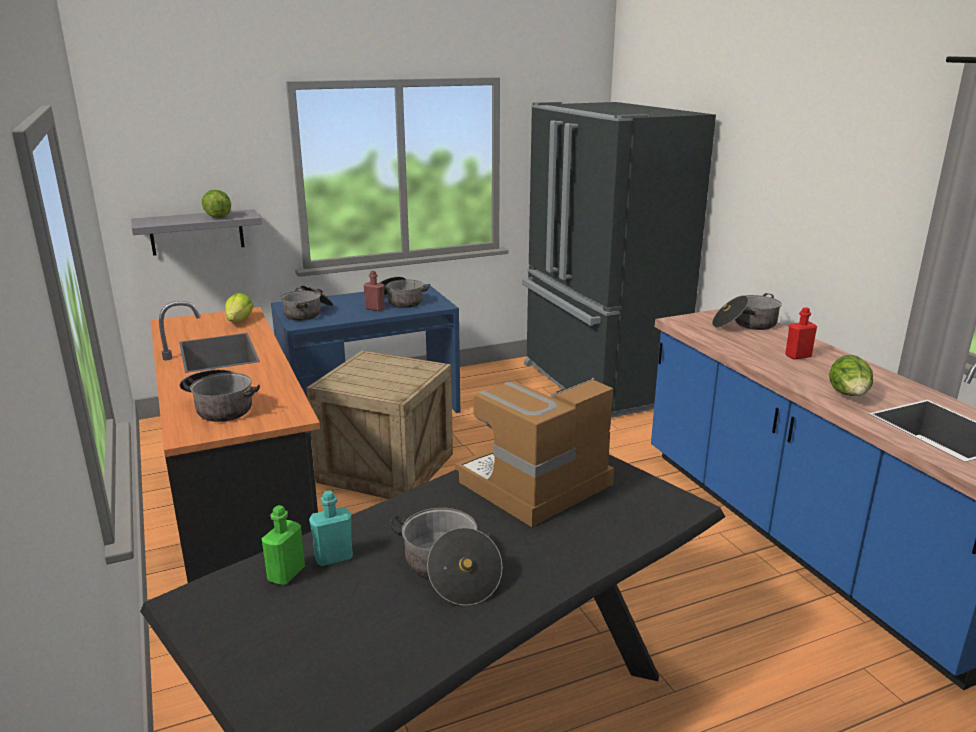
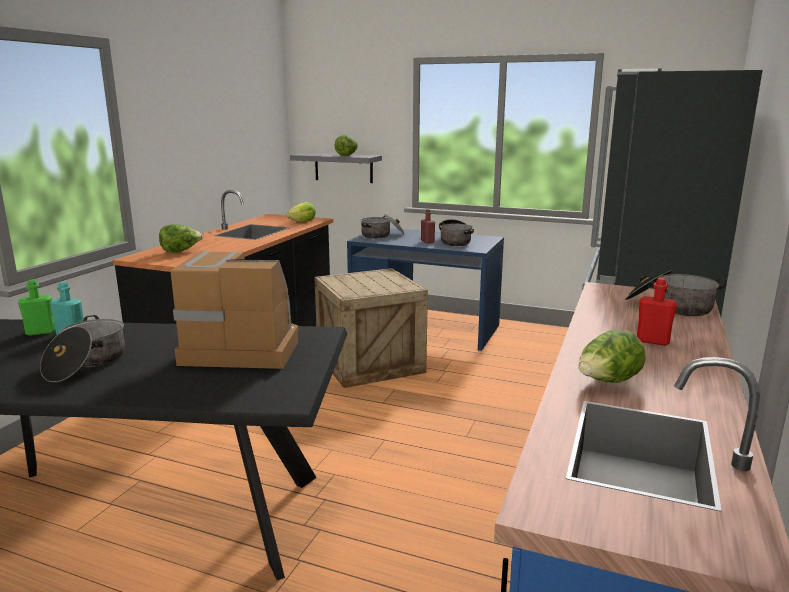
camera: 45 degrees right, 5 degrees down
cooking pot [180,369,260,422] -> lettuce [159,224,203,253]

